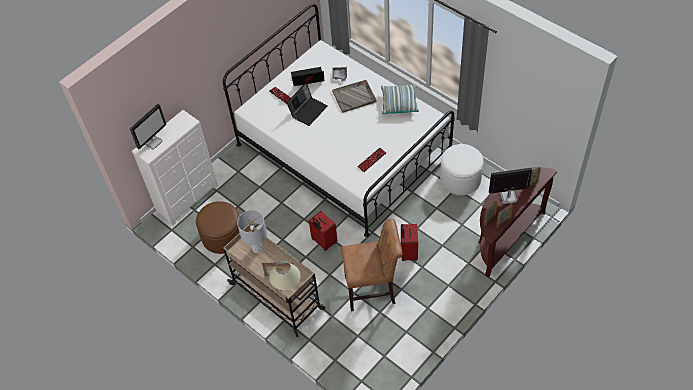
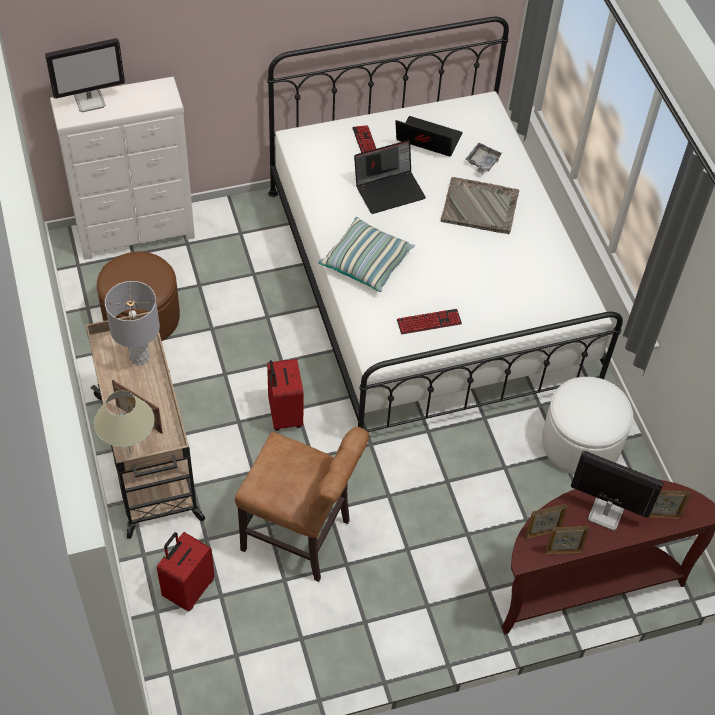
camera: 25 degrees right, 0 degrees up
pillow [381,84,419,114] -> pillow moved to [318,217,415,292]
red suitcase [401,224,418,261] -> red suitcase moved to [157,532,214,612]

